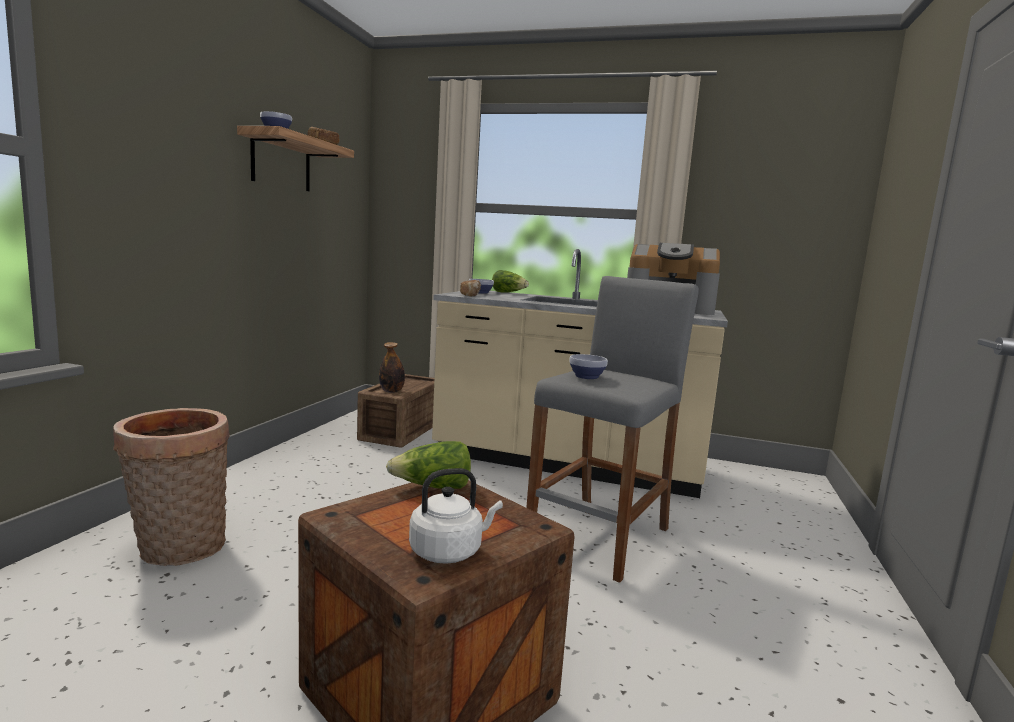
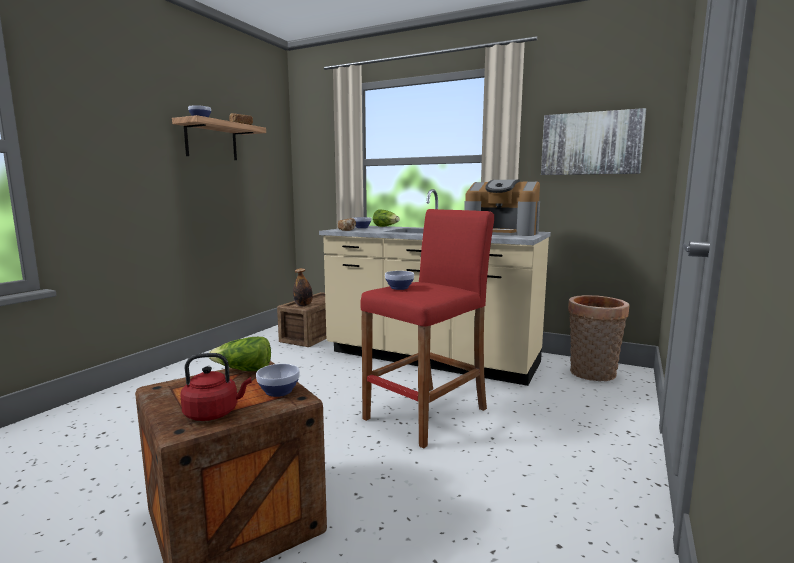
camera: 10 degrees right, 0 degrees up
basket [113,408,230,566] -> basket moved to [568,295,629,381]
white kettle [409,468,503,564] -> red kettle [180,353,251,421]
grey stool [526,276,699,583] -> red stool [360,209,494,449]
none -> bowl [256,364,300,397]
none -> picture [541,108,646,175]

